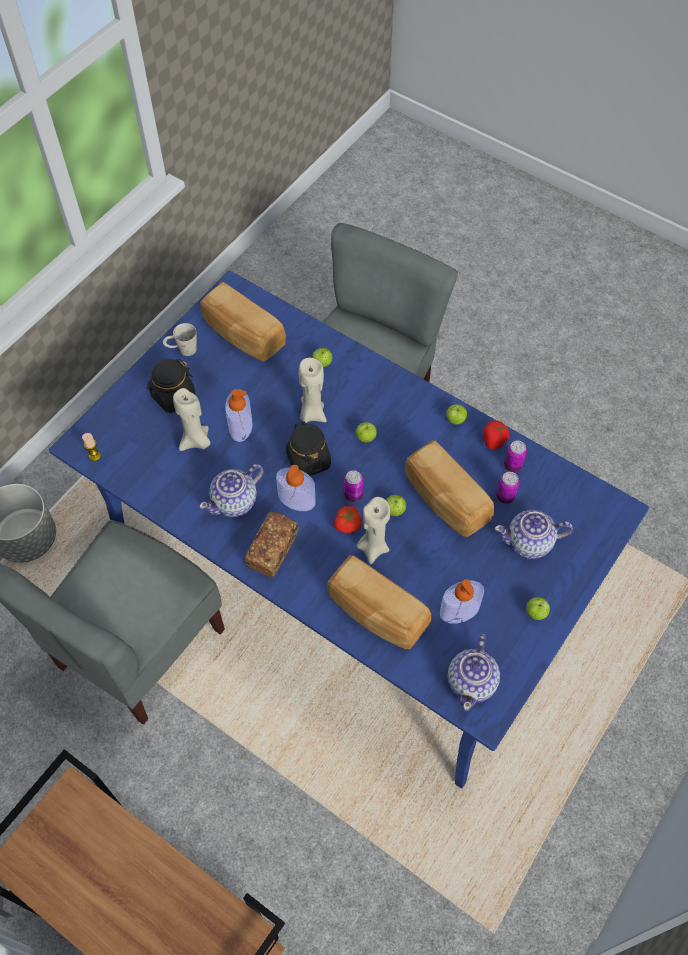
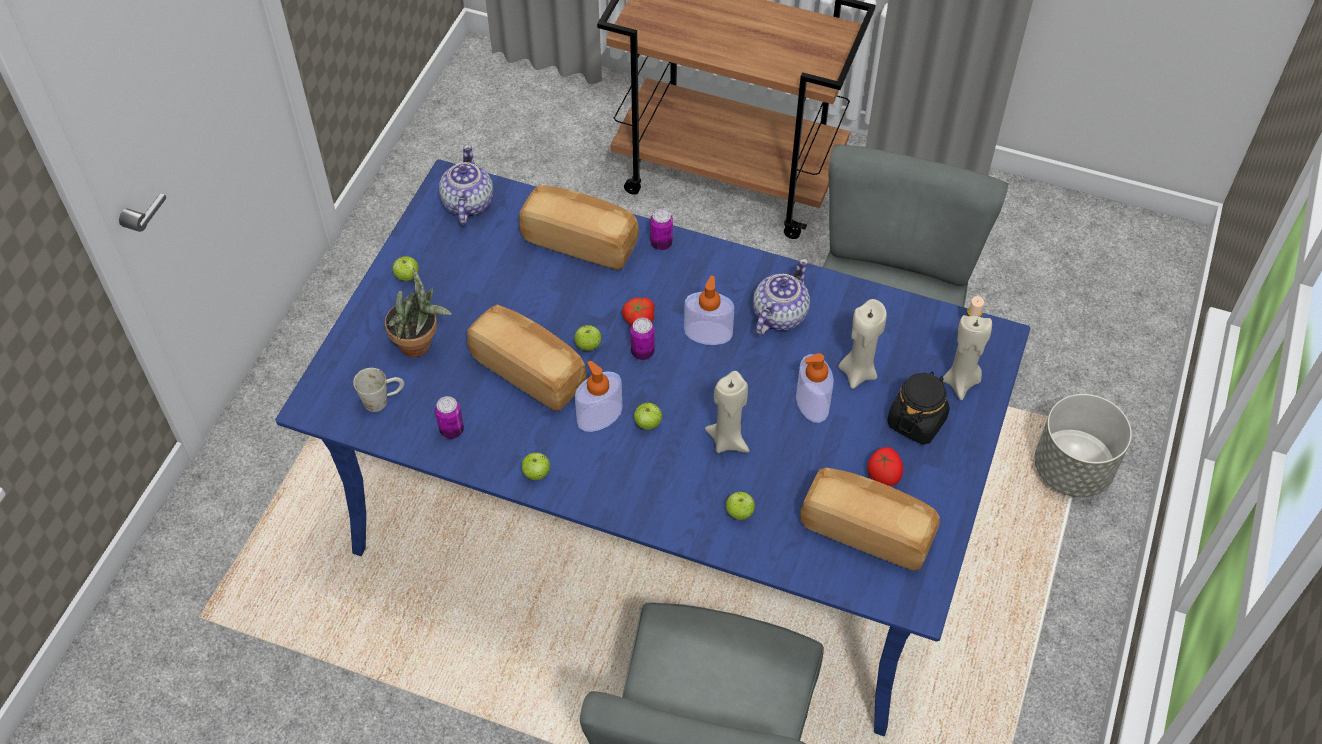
camera: 165 degrees right, 5 degrees down
white mug [163,323,197,356] -> white mug moved to [353,368,404,412]
bread [245,511,299,578] -> none
black jar [286,422,331,476] -> none
beige candle [357,497,390,564] -> beige candle moved to [943,315,992,400]
soap dispenser [440,579,484,623] -> soap dispenser moved to [575,361,622,432]
tomato [483,420,510,450] -> tomato moved to [867,447,903,486]
teapot [495,510,573,559] -> potted plant [385,268,452,357]
can [496,472,520,504] -> can moved to [650,209,673,250]

